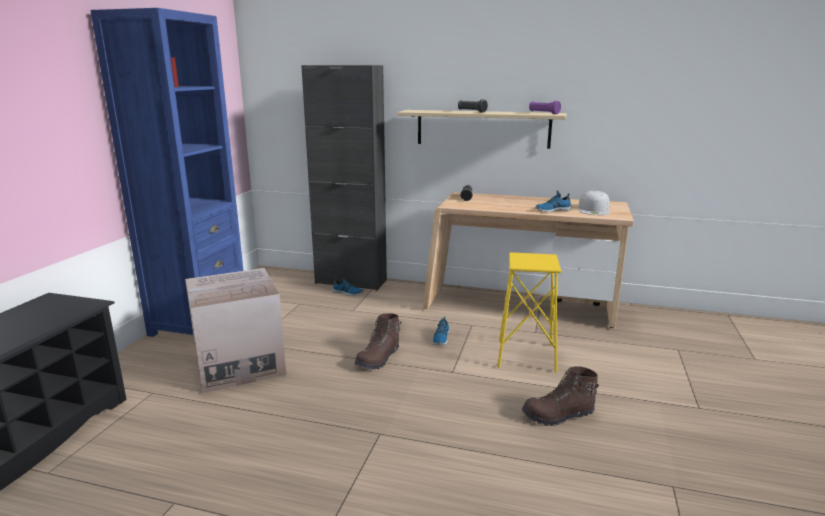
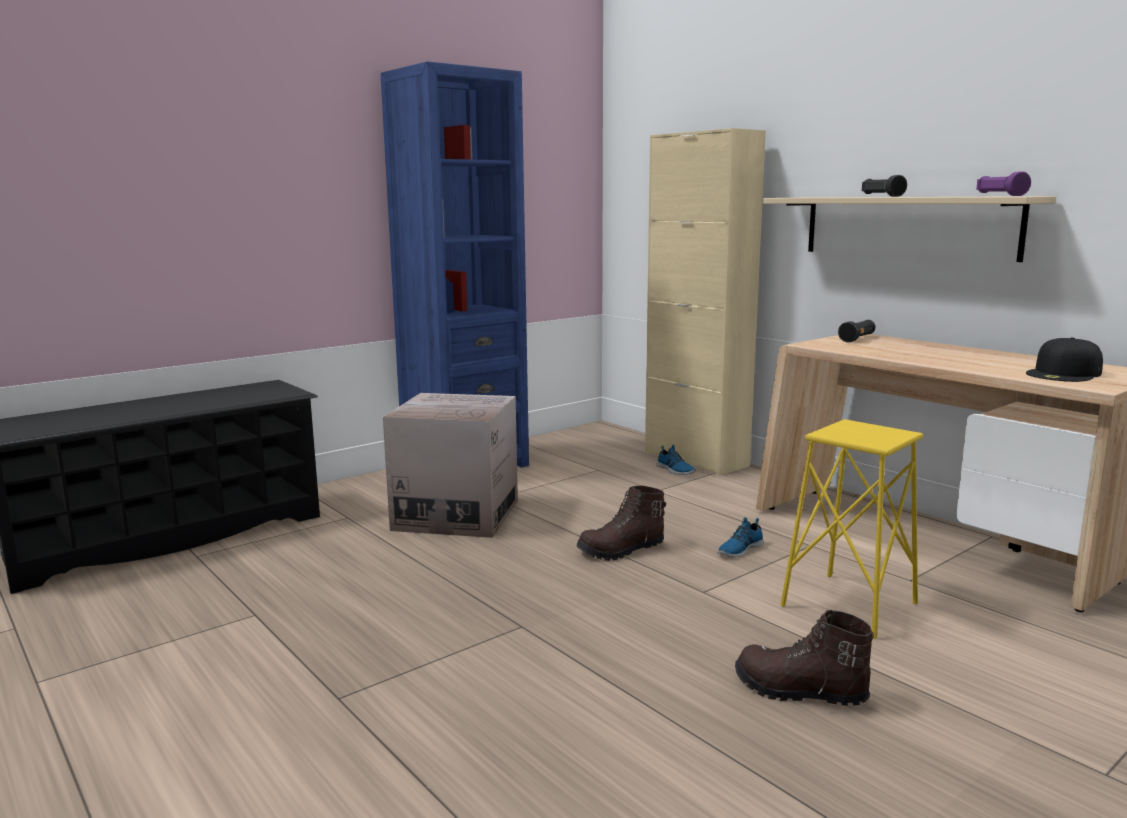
camera: 35 degrees right, 5 degrees down
black cabinet [301,65,387,291] -> beige cabinet [645,128,766,476]
shoe [535,190,571,212] -> none
white cap [578,191,610,215] -> black cap [1026,338,1103,382]

